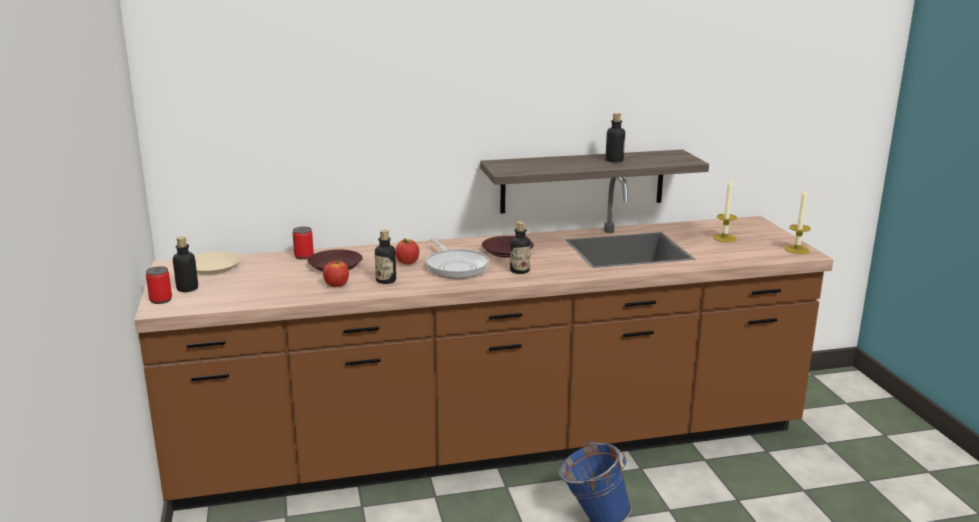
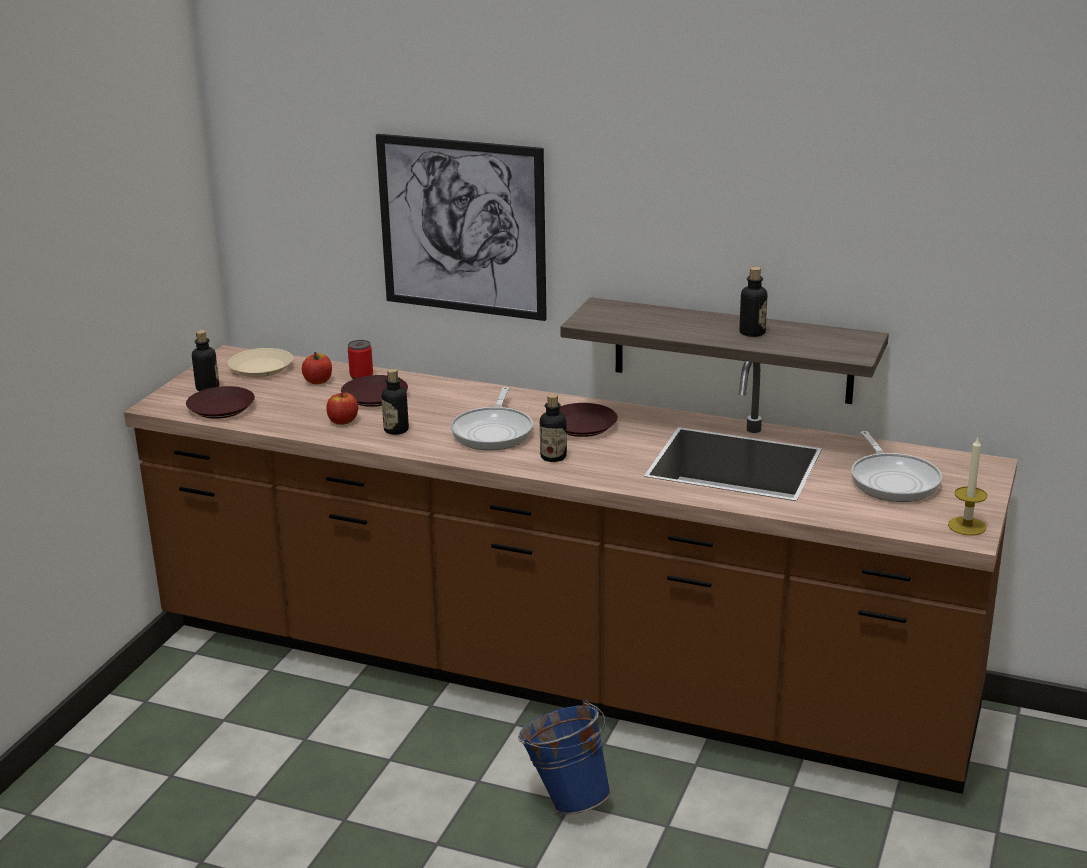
camera: 35 degrees right, 5 degrees up
can [146,266,172,304] -> none
apple [395,238,419,264] -> apple moved to [302,352,332,384]
candle [713,179,737,242] -> frying pan [851,431,942,502]
none -> brown plate [186,386,255,419]
none -> picture [376,134,547,321]

